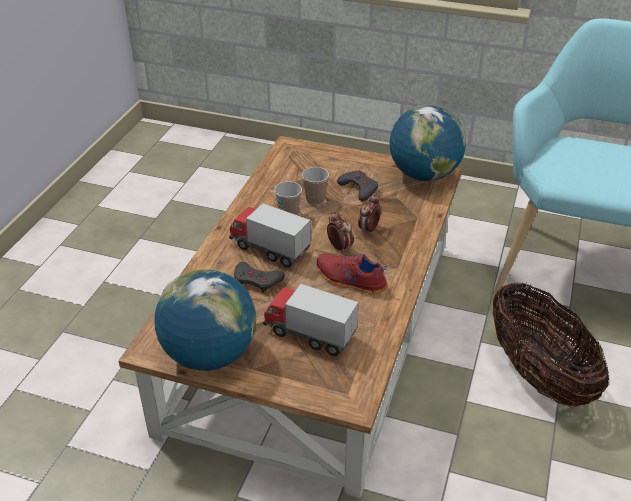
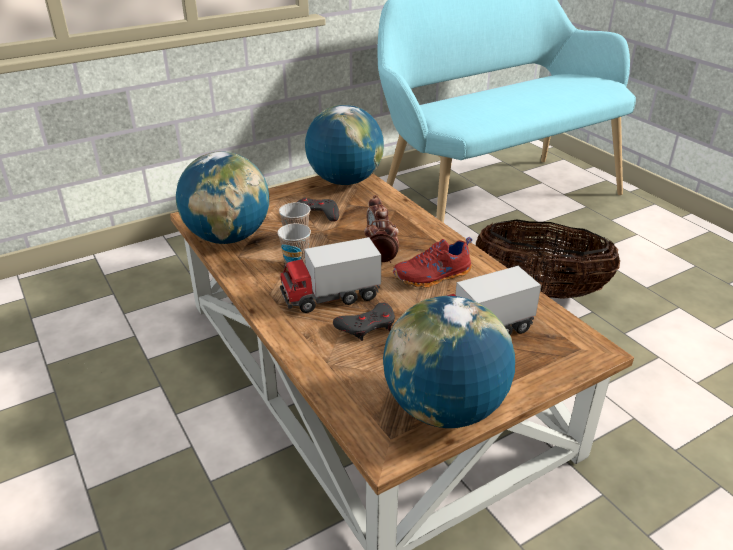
camera: 50 degrees left, 5 degrees down
none -> globe [176,151,269,244]

